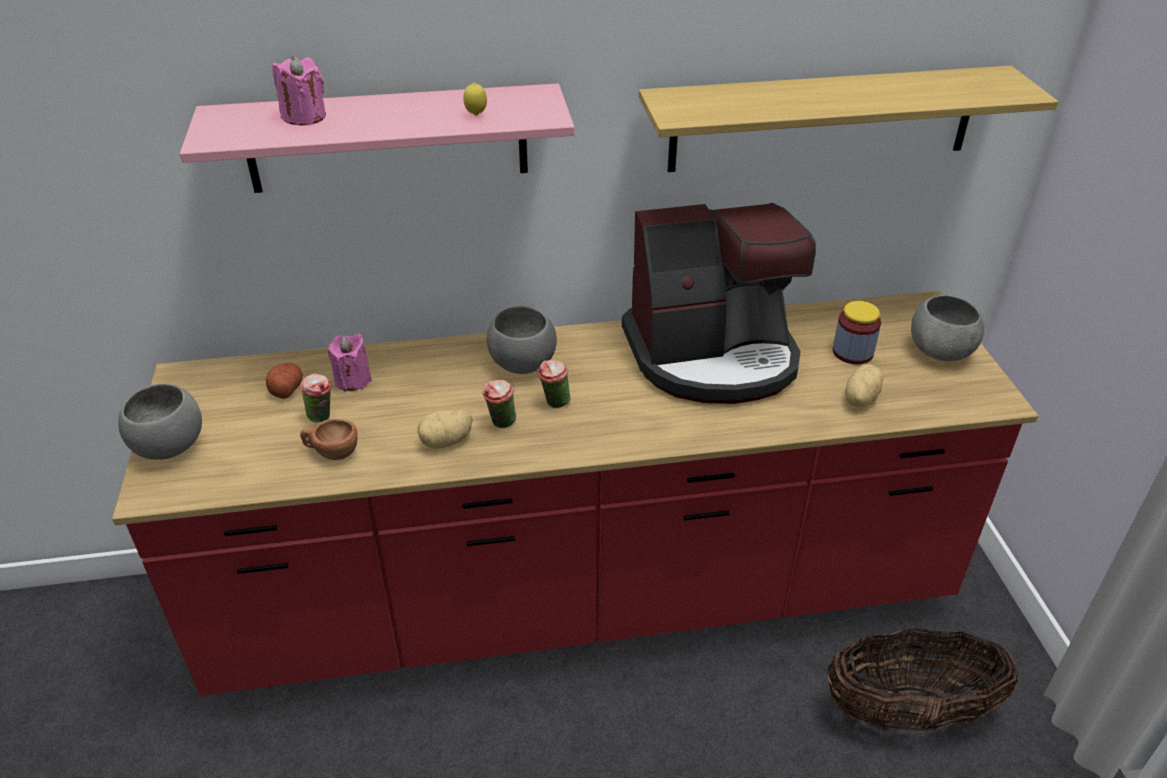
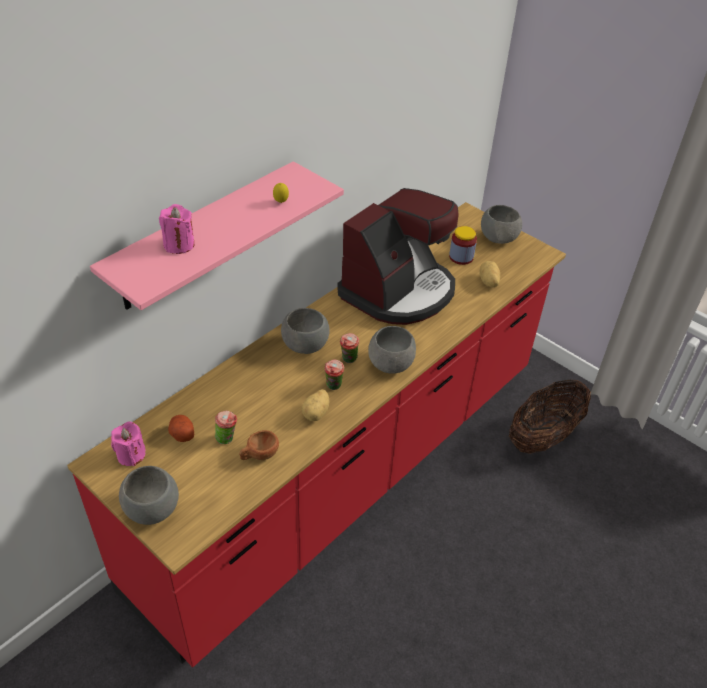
camera: 40 degrees left, 5 degrees up
pink candle [328,333,372,392] -> pink candle moved to [111,422,146,466]
shelf [639,66,1058,172] -> none
none -> grey bowl [368,326,416,374]

